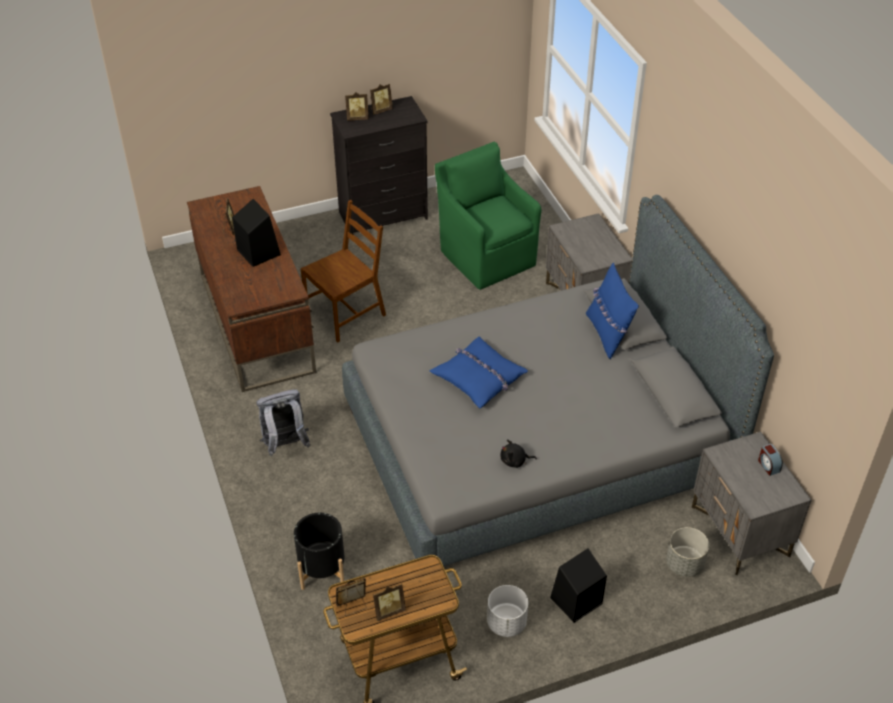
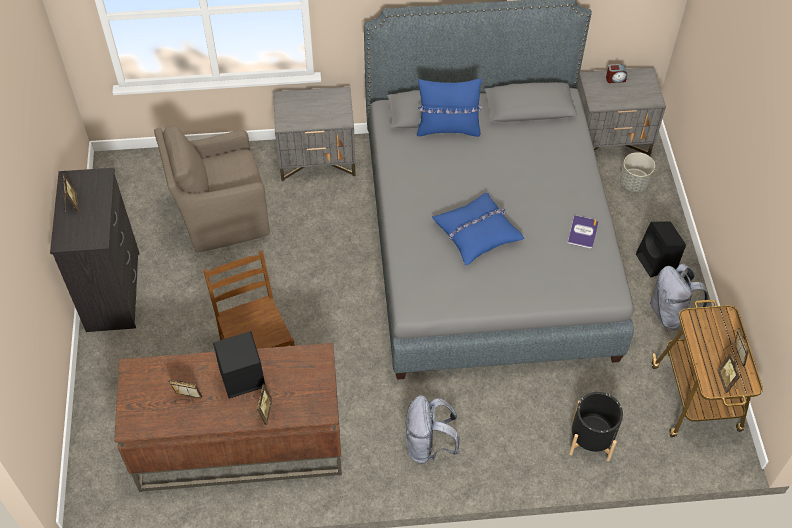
camera: 75 degrees left, 10 degrees up
picture frame [345,92,369,121] -> picture frame moved to [254,384,273,425]
green armchair [435,142,541,290] -> brown armchair [154,126,270,253]
white planter [487,585,528,637] -> grey backpack [650,264,708,330]
black plush toy [500,440,537,468] -> book [568,215,598,248]

